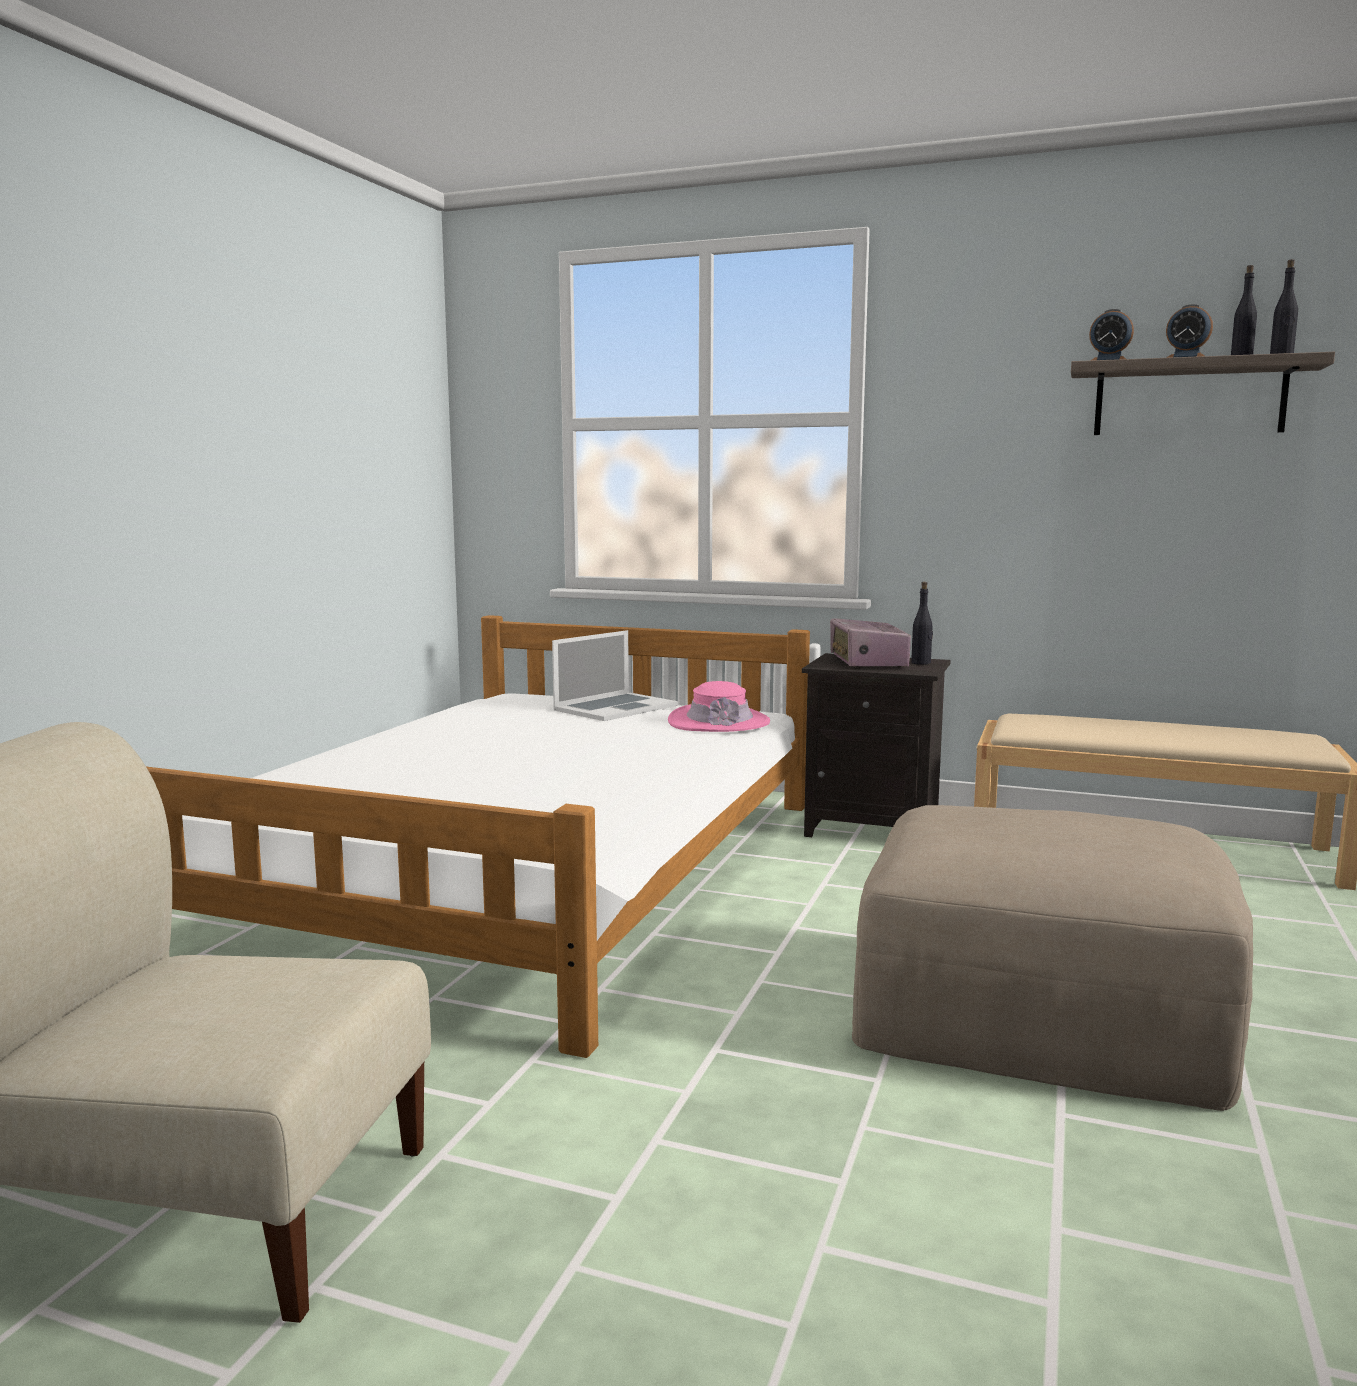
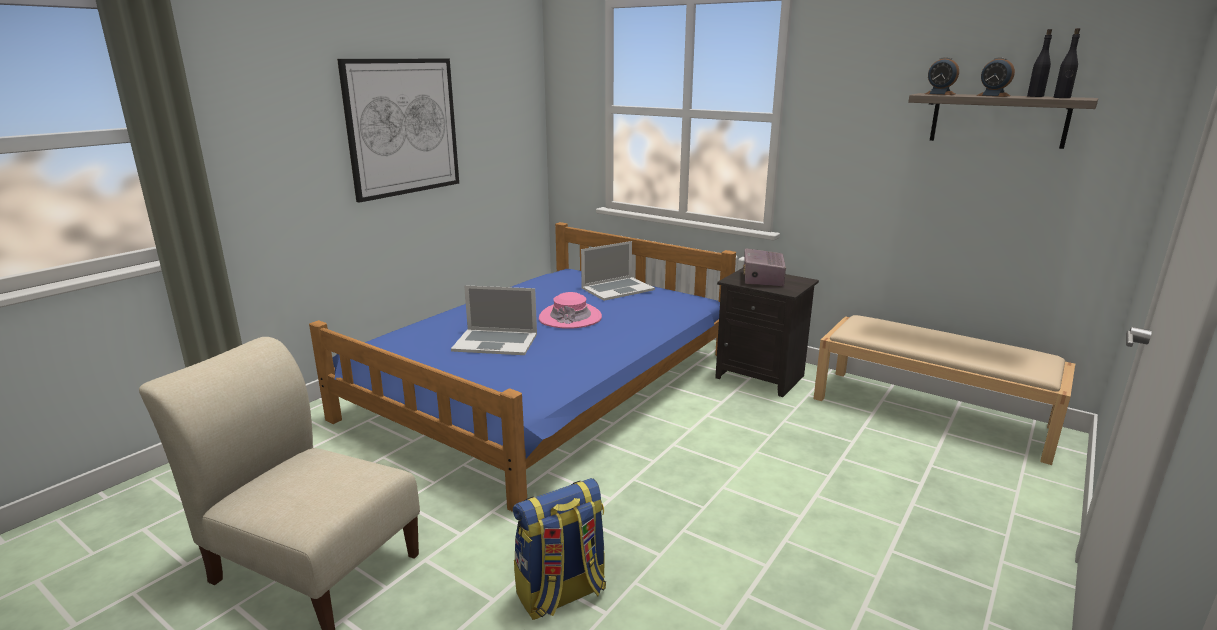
camera: 15 degrees right, 10 degrees up
white bed [147,615,810,1058] -> blue bed [309,222,736,512]
pink hat [668,681,770,732] -> pink hat moved to [539,292,602,329]
beige ottoman [852,805,1253,1111] -> none
black bottle [911,582,933,665] -> none
none -> picture [337,59,459,203]
none -> laptop [451,285,537,355]
none -> backpack [513,478,606,620]

